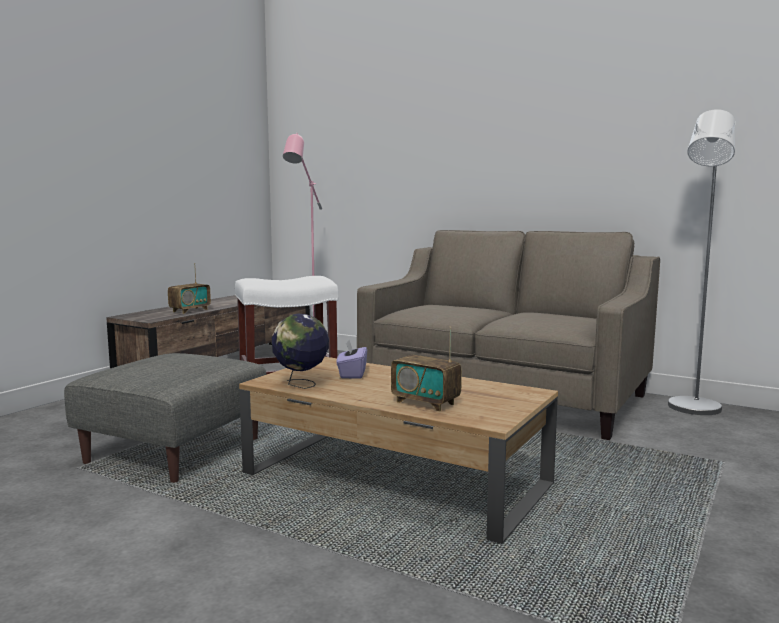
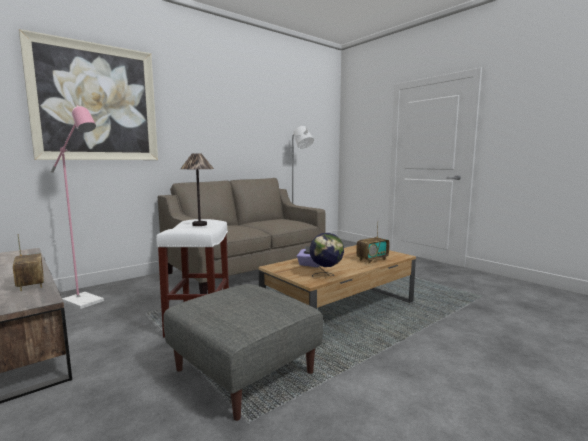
camera: 70 degrees left, 0 degrees up
none -> picture [19,29,158,160]
none -> table lamp [180,153,214,226]

